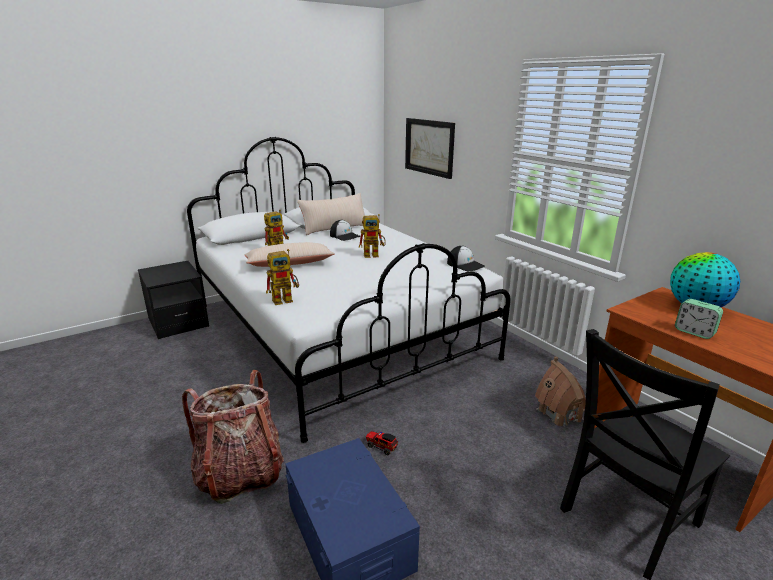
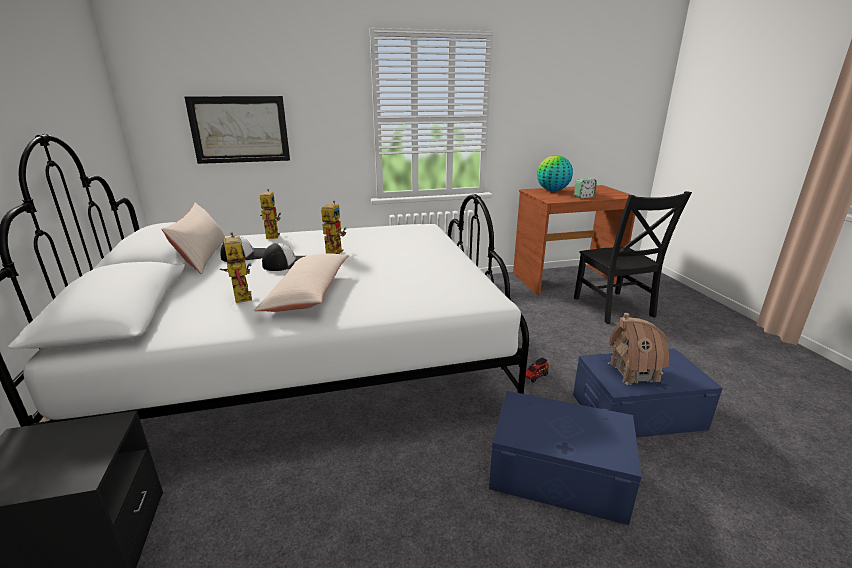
camera: 70 degrees left, 0 degrees up
backpack [182,370,284,504] -> blue storage box [489,391,641,525]
toy robot [266,249,299,305] -> toy robot moved to [260,189,281,239]
cap [447,246,485,271] -> cap moved to [262,243,305,271]
toy house [535,357,586,428] -> toy house moved to [608,313,669,385]

